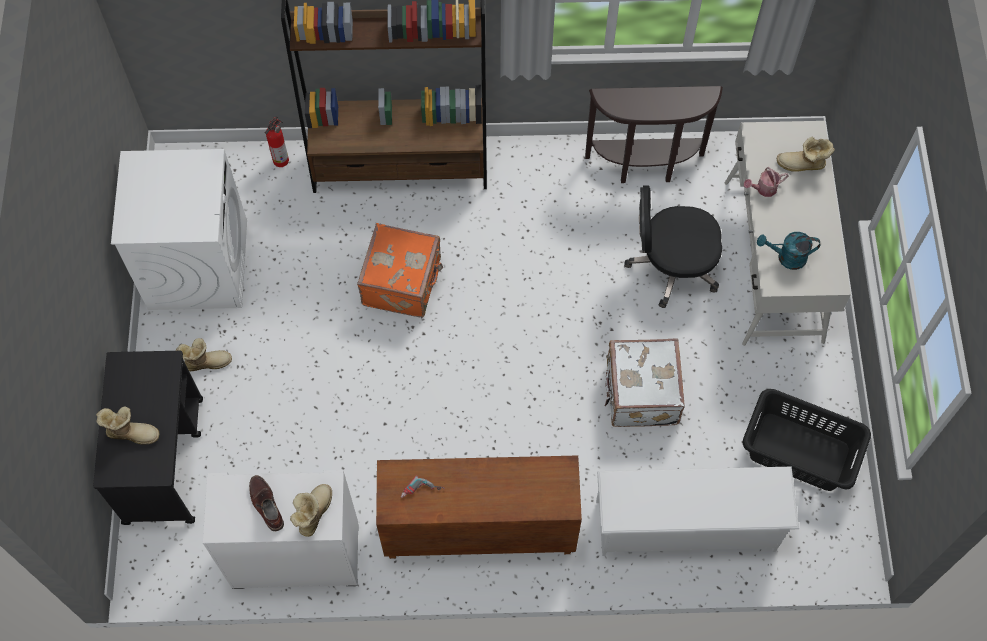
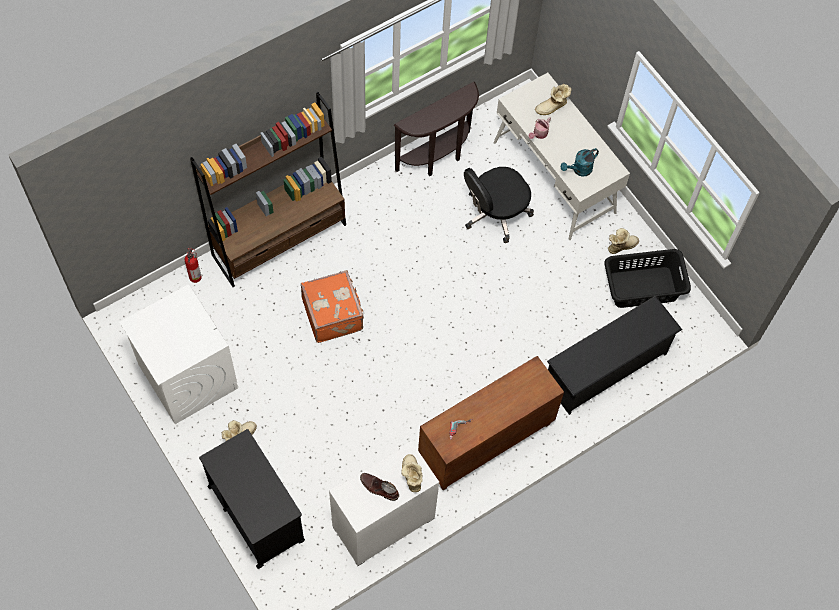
camera: 35 degrees left, 0 degrees up
boot [96,406,159,445] -> boot moved to [608,228,639,254]
white shoe rack [596,467,799,556] -> black shoe rack [547,295,682,415]
white suitcase [605,338,685,427] -> none

